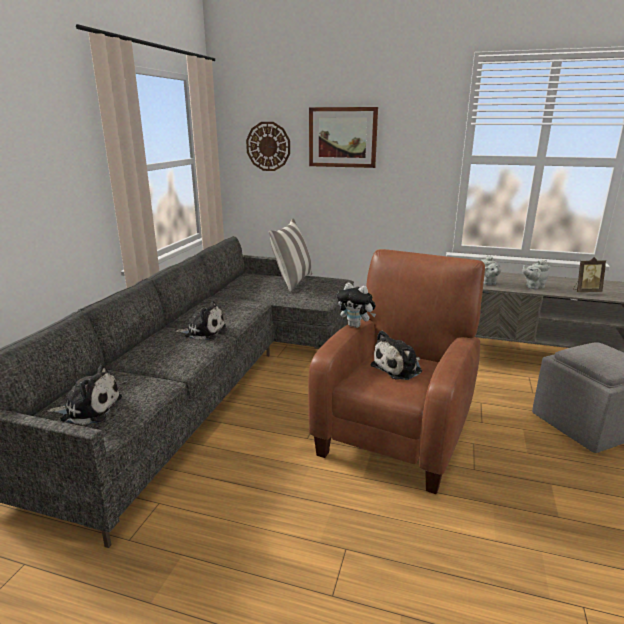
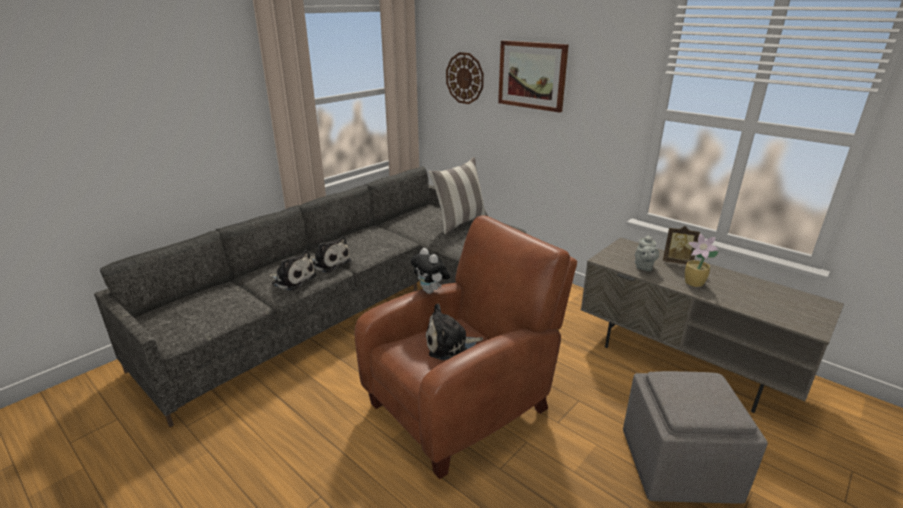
camera: 25 degrees right, 5 degrees up
plush toy [47,365,122,425] -> plush toy moved to [269,250,317,290]
grey teapot [522,260,550,289] -> potted plant [685,234,719,287]
picture frame [574,257,606,292] -> picture frame moved to [663,226,700,264]

